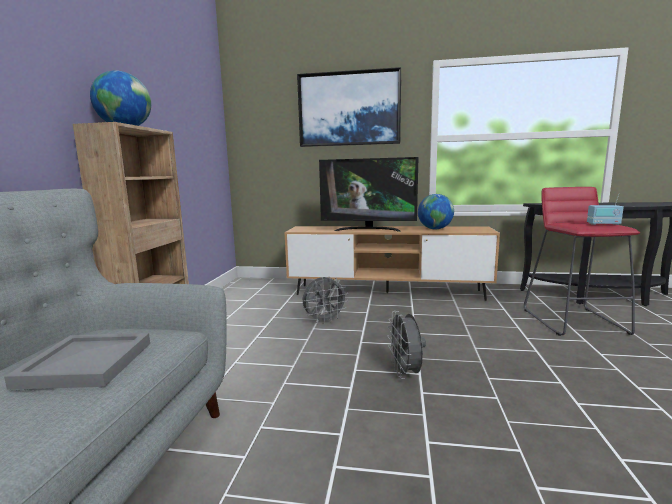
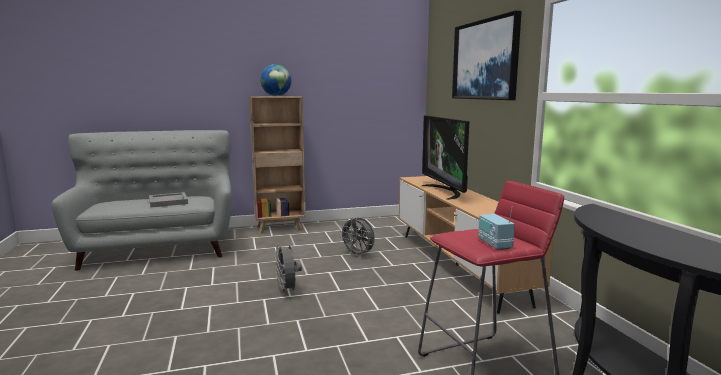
camera: 65 degrees right, 0 degrees up
grey fan [387,311,426,379] -> grey fan turned 75 degrees counterclockwise [276,244,302,295]
globe [418,194,454,229] -> none

